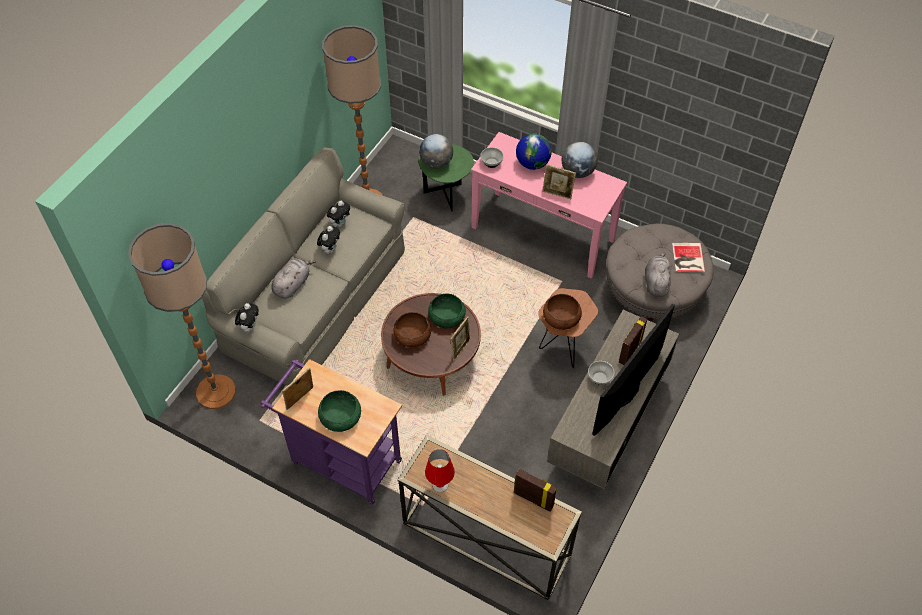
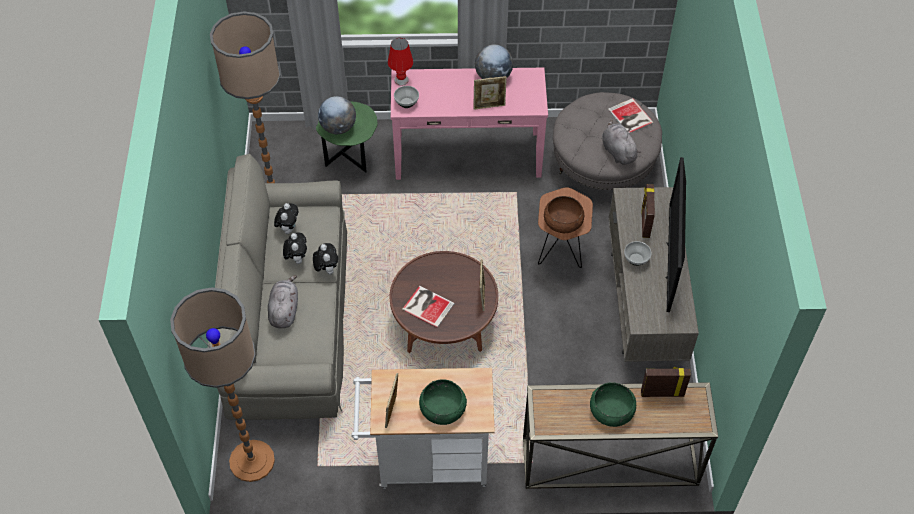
camera: 30 degrees left, 0 degrees up
plush toy [235,303,258,333] -> plush toy moved to [313,243,338,274]
purple cart [260,359,402,505] -> white cart [351,368,495,489]
brown bowl [393,312,431,348] -> book [402,286,455,328]
red table lamp [425,449,455,493] -> red table lamp moved to [388,38,413,86]
green bowl [428,294,466,328] -> green bowl moved to [590,382,636,427]
globe [516,134,552,170] -> none

